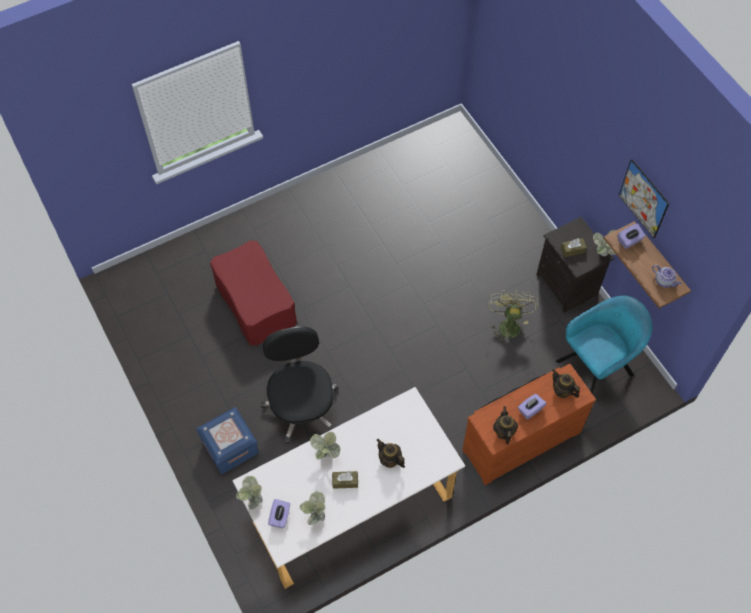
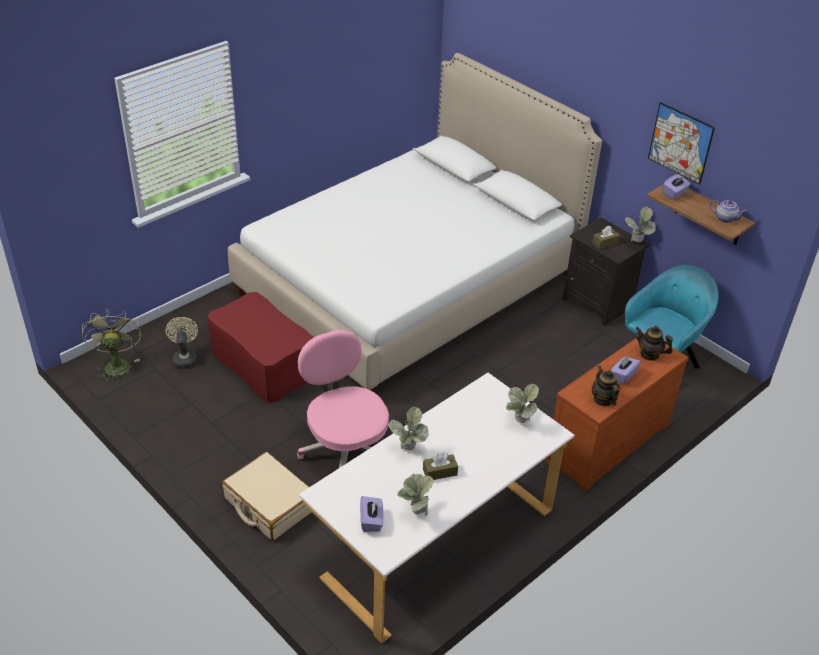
camera: 15 degrees left, 20 degrees down
blue storage box [196,407,258,474] -> beige suitcase [222,452,312,541]
potted plant [236,476,262,510] -> potted plant moved to [506,384,539,424]
black office chair [261,326,338,444] -> pink office chair [297,330,389,468]
teapot [376,439,405,468] -> none
green fan [489,290,538,344] -> green fan moved to [82,309,141,383]
none -> beige fan [165,317,198,369]
none -> bed [228,53,602,393]

